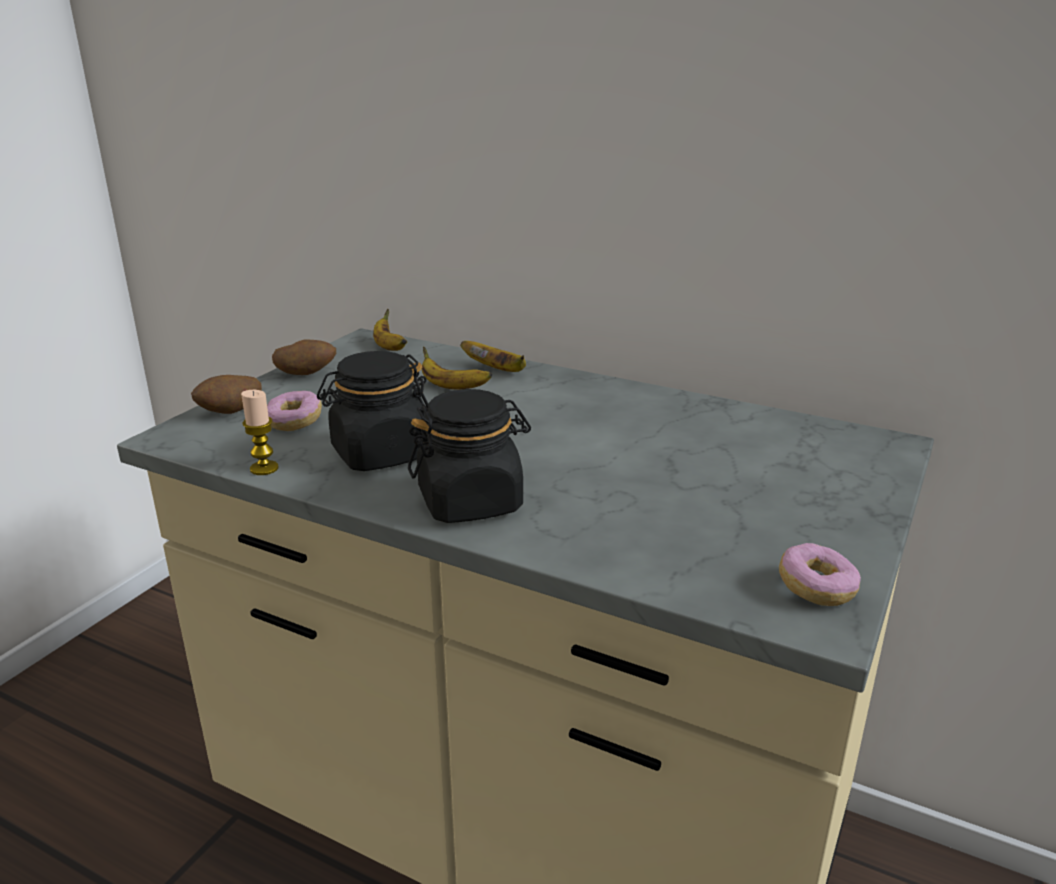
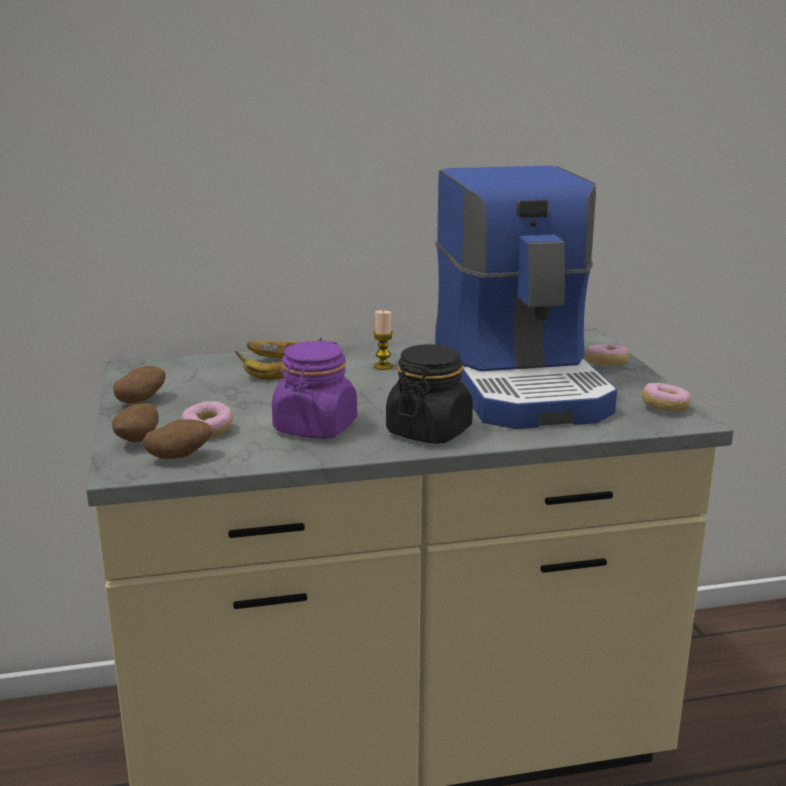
camera: 40 degrees left, 5 degrees down
candle [241,390,279,475] -> candle moved to [373,311,393,370]
black jar [317,351,428,471] -> purple jar [272,340,357,439]
banana [373,309,407,351] -> none
none -> potato [143,420,212,459]
none -> coffee machine [435,165,617,429]
none -> donut [585,344,629,366]

